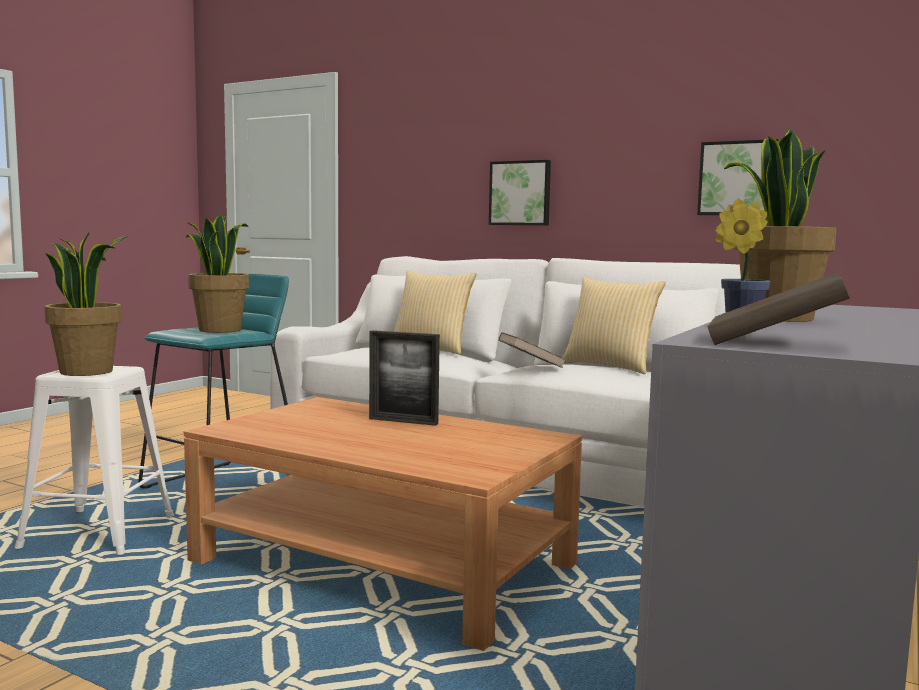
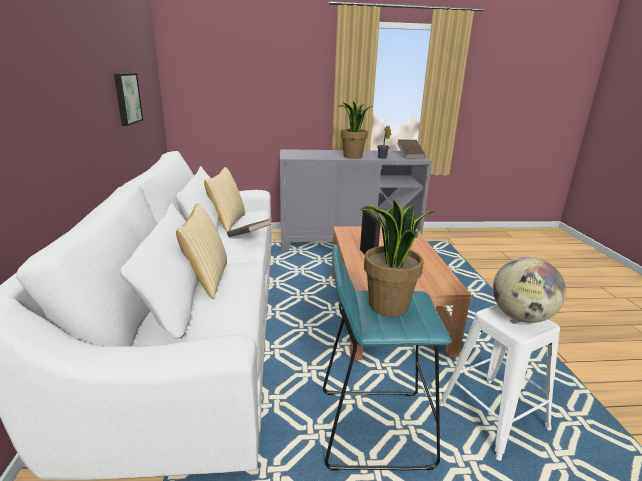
camera: 125 degrees left, 15 degrees up
potted plant [45,232,128,376] -> globe [493,257,566,323]
picture [489,160,551,226] -> none

